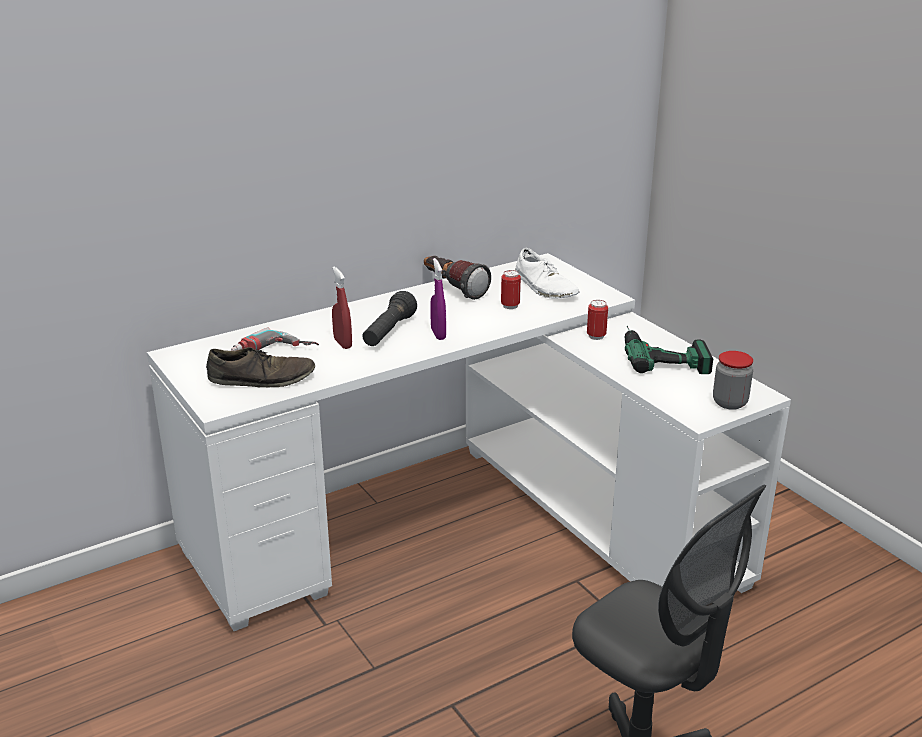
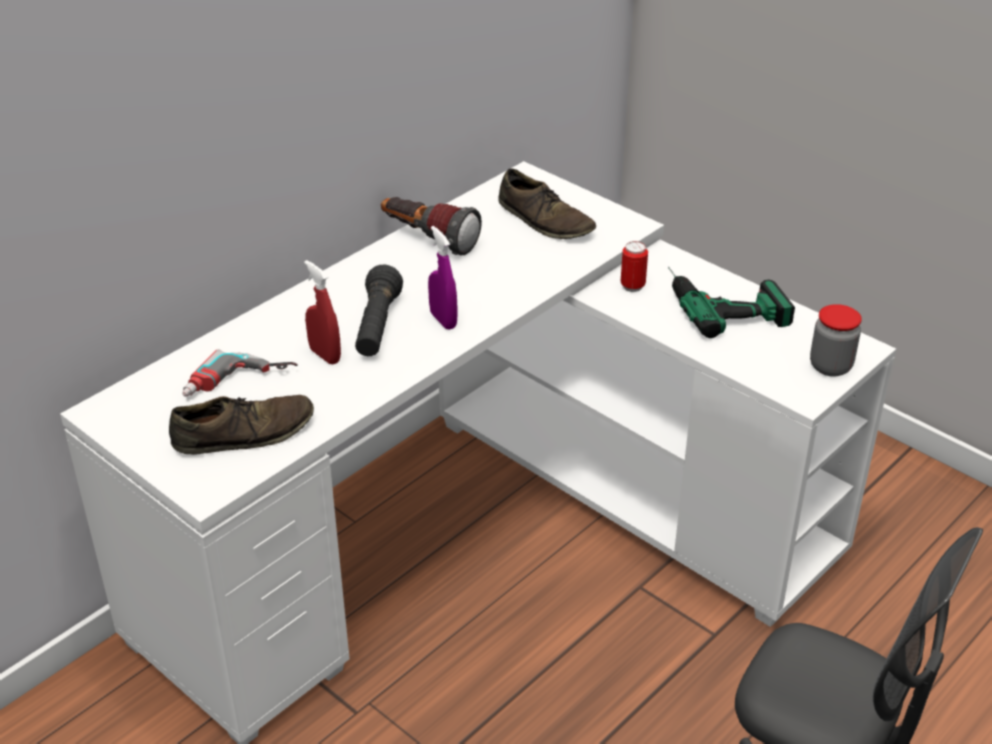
camera: 15 degrees left, 10 degrees up
can [501,270,521,309] -> none
white shoe [515,248,579,298] -> brown shoe [498,168,596,239]

